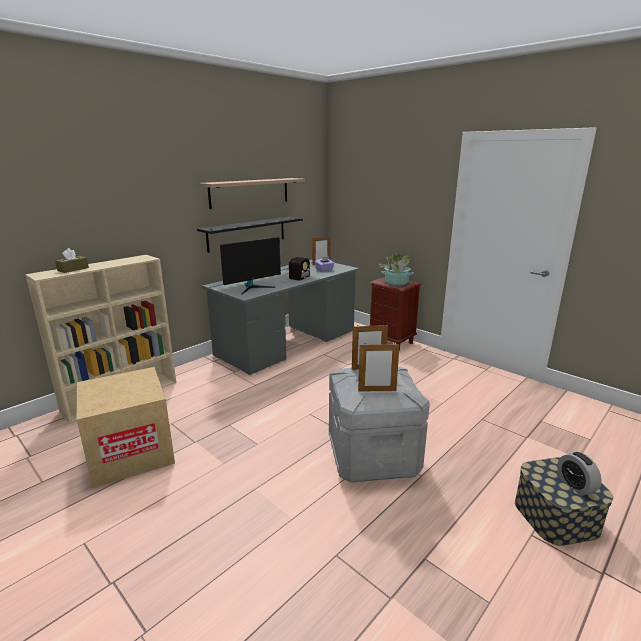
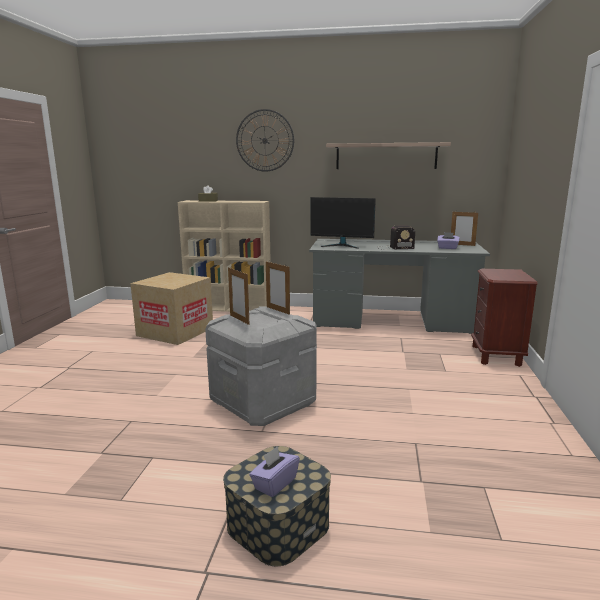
camera: 55 degrees right, 5 degrees down
black shelf [197,216,303,253] -> none
potted plant [379,253,414,286] -> none
alarm clock [557,452,602,496] -> purple tissue box [249,446,300,497]
none -> wall clock [236,109,294,172]

